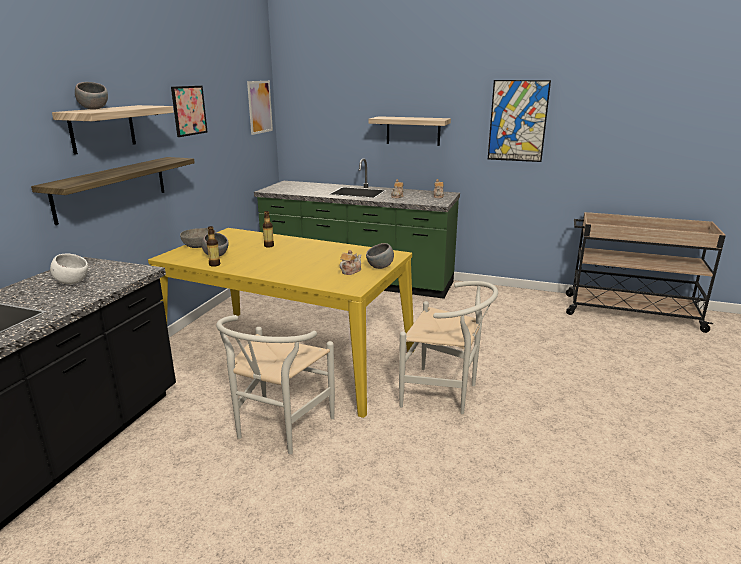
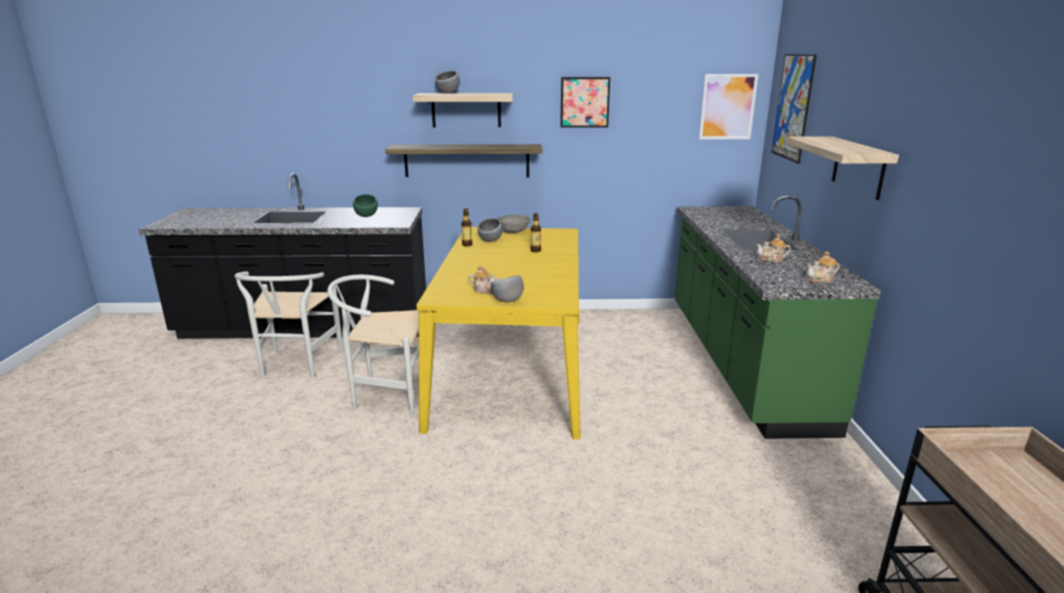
camera: 70 degrees right, 0 degrees up
white bowl [50,254,88,284] -> green bowl [353,194,378,217]
white chair [399,281,498,414] -> white chair moved to [234,271,343,378]
picture [488,80,551,162] -> picture moved to [771,54,817,163]

